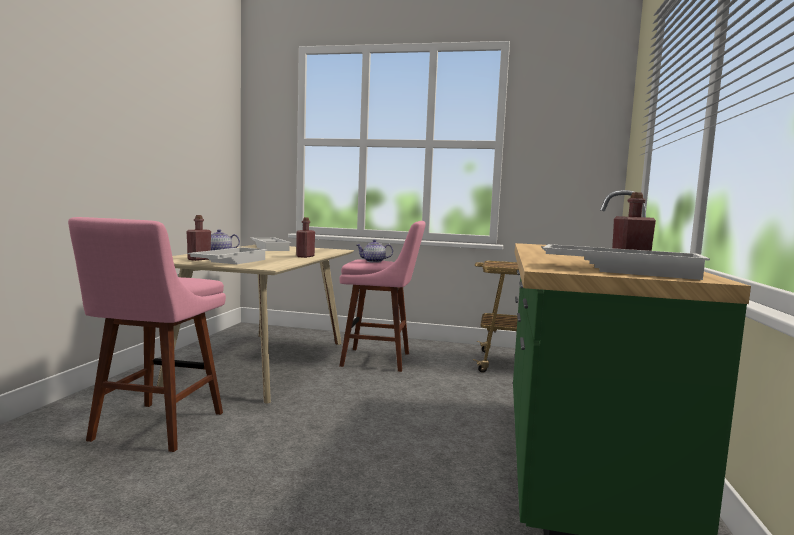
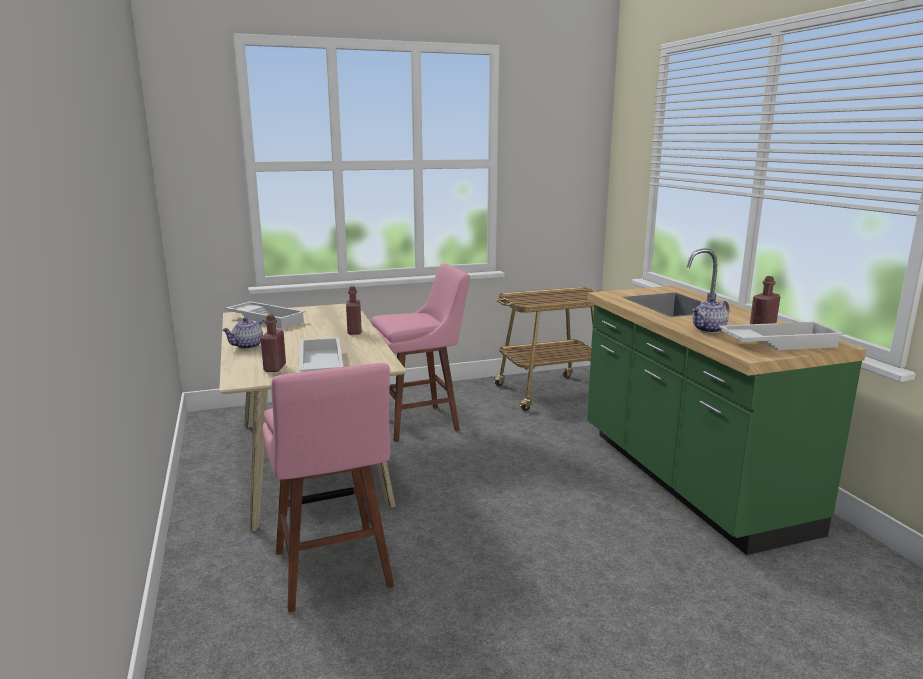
camera: 30 degrees left, 10 degrees up
teapot [357,239,393,263] -> teapot moved to [692,298,730,333]

